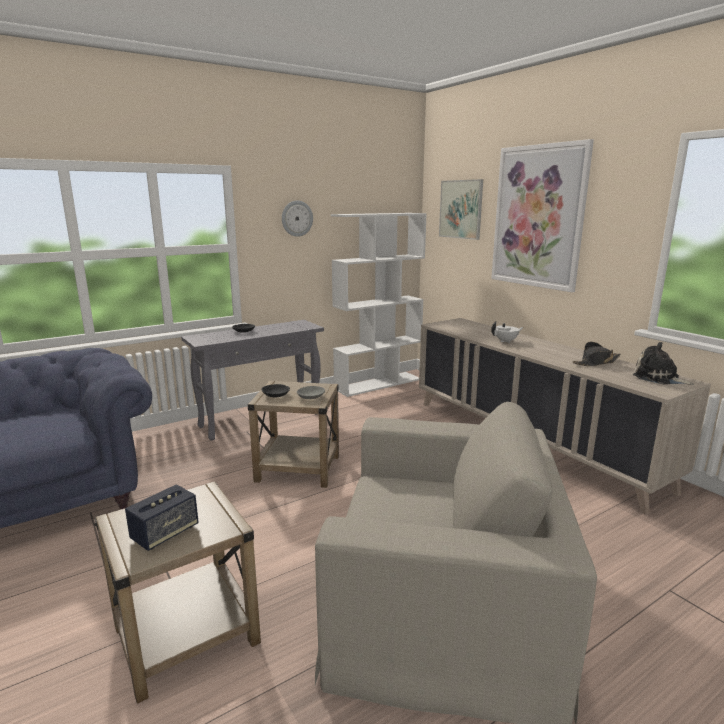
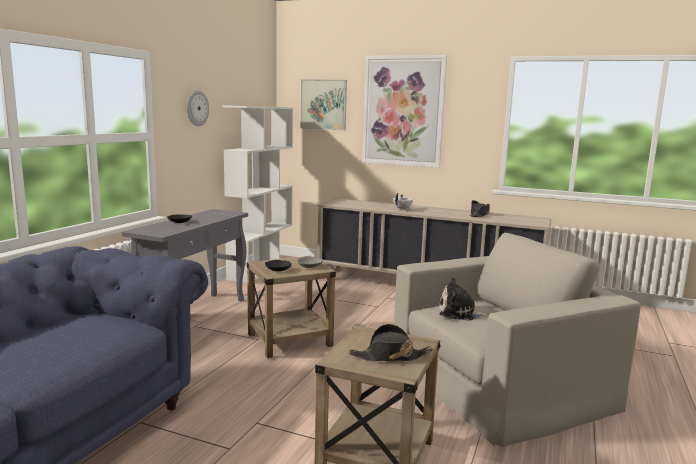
camera: 35 degrees left, 5 degrees down
speaker [125,484,199,551] -> black hat [348,324,433,361]
plush toy [633,342,694,385] -> plush toy moved to [439,277,489,321]

